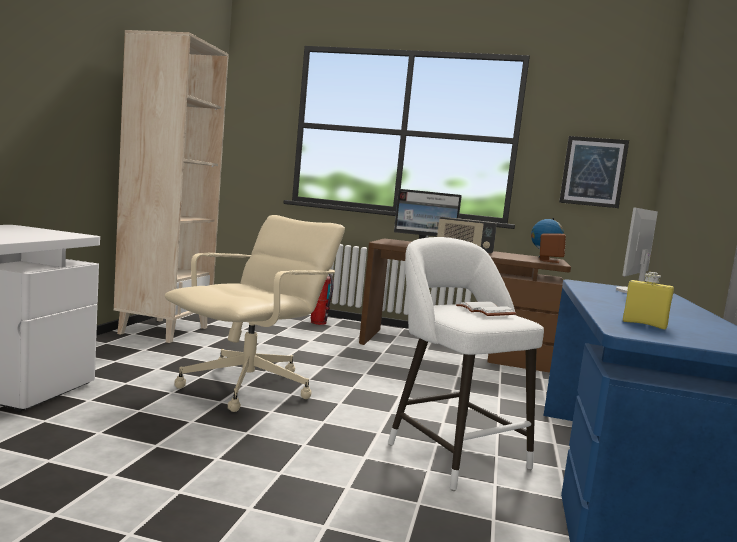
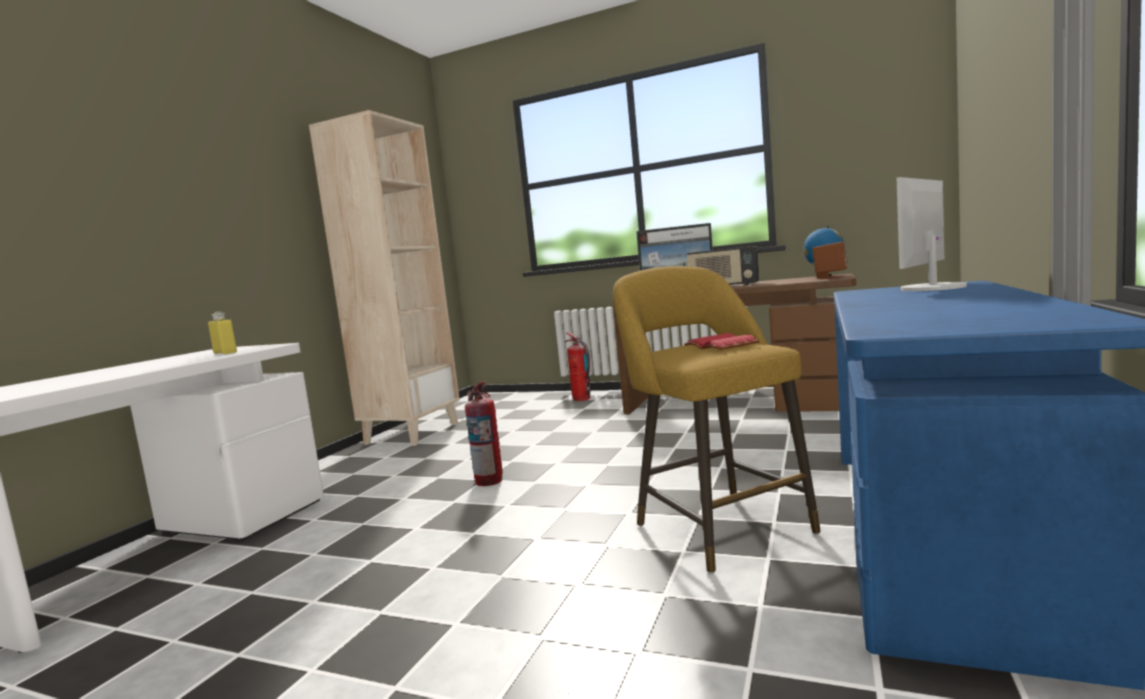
camera: 10 degrees right, 0 degrees up
beige office chair [165,215,345,412] -> fire extinguisher [465,381,503,486]
white stool [388,237,544,491] -> yellow stool [613,266,821,574]
white book [456,302,516,316] -> red book [684,333,760,350]
picture [559,136,629,208] -> none
yellow bottle [623,272,674,330] -> yellow bottle moved to [208,311,237,354]

